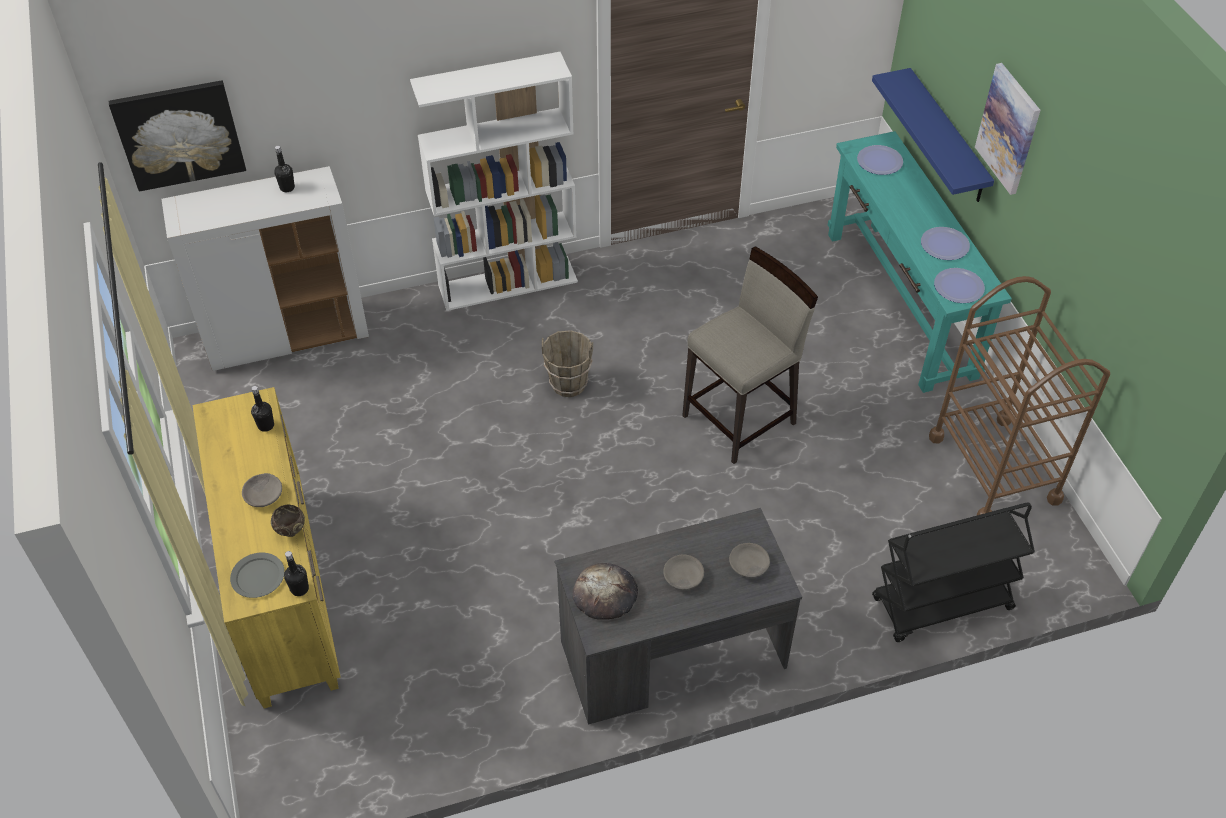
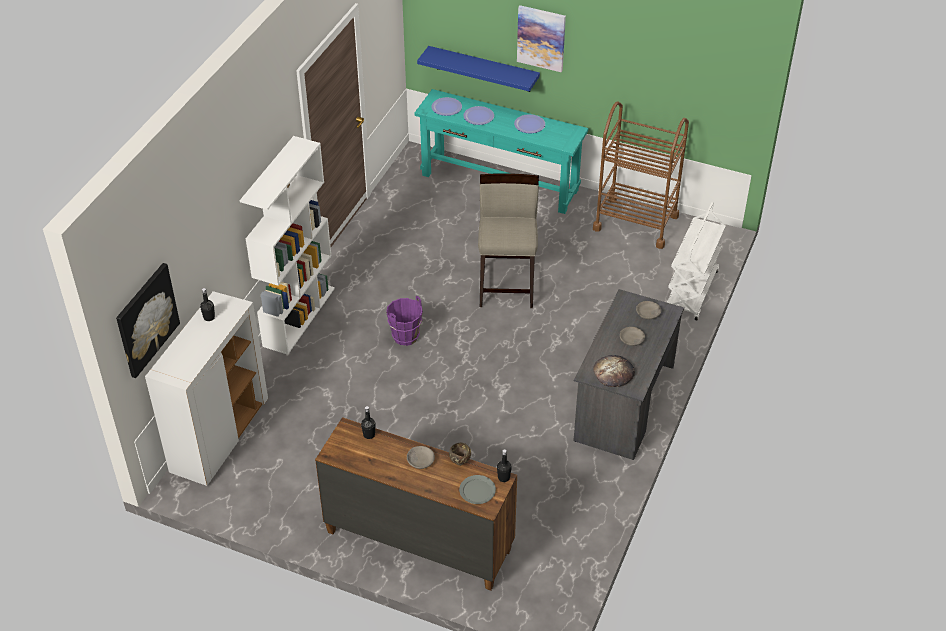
camera: 50 degrees left, 5 degrees down
yellow dresser [192,387,341,709] -> brown dresser [315,417,517,591]
brown bucket [542,330,593,397] -> purple bucket [386,296,423,346]
black cart [872,502,1035,642] -> white cart [667,202,726,320]
plate [934,268,985,303] -> plate moved to [463,106,494,125]

